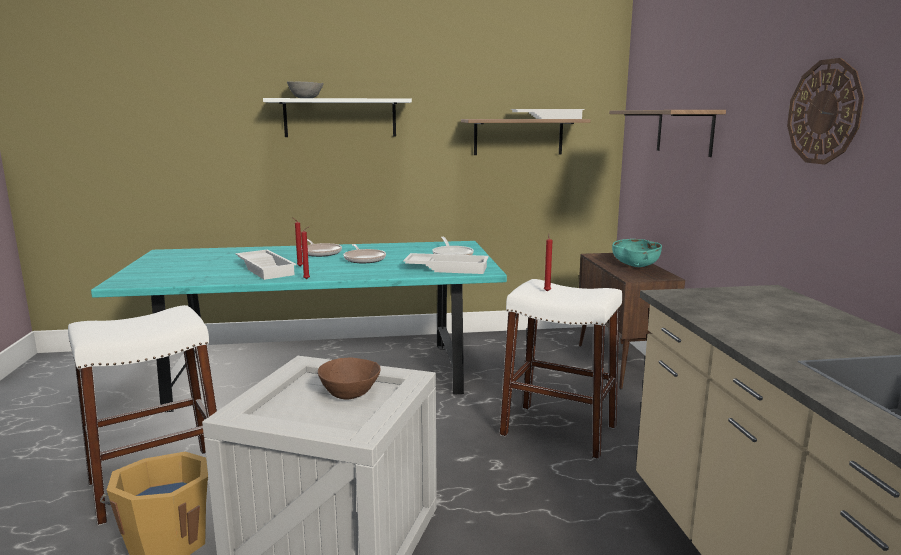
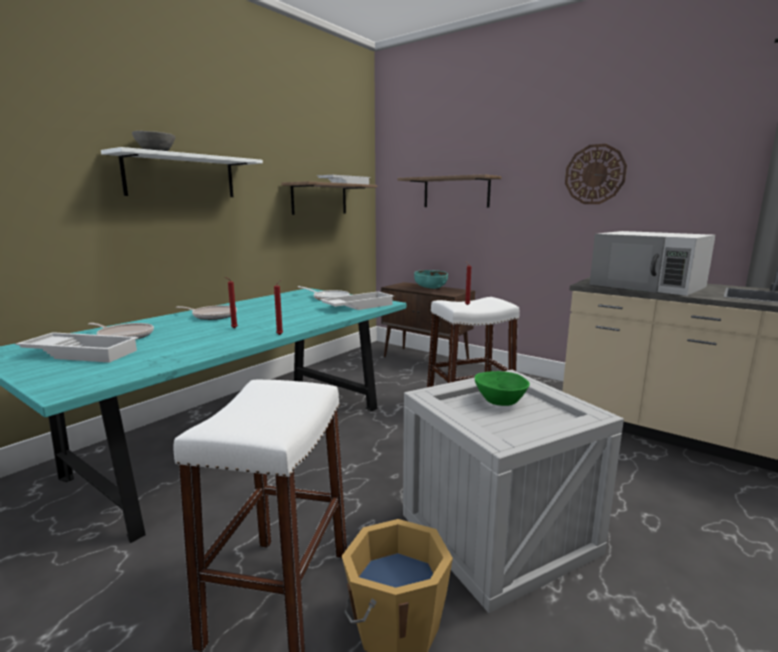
camera: 45 degrees left, 0 degrees up
white tray [236,250,296,280] -> white tray moved to [15,332,138,363]
brown bowl [318,357,381,400] -> green bowl [475,371,530,406]
frying pan [343,244,386,263] -> frying pan moved to [88,323,154,340]
none -> white microwave [589,231,716,296]

